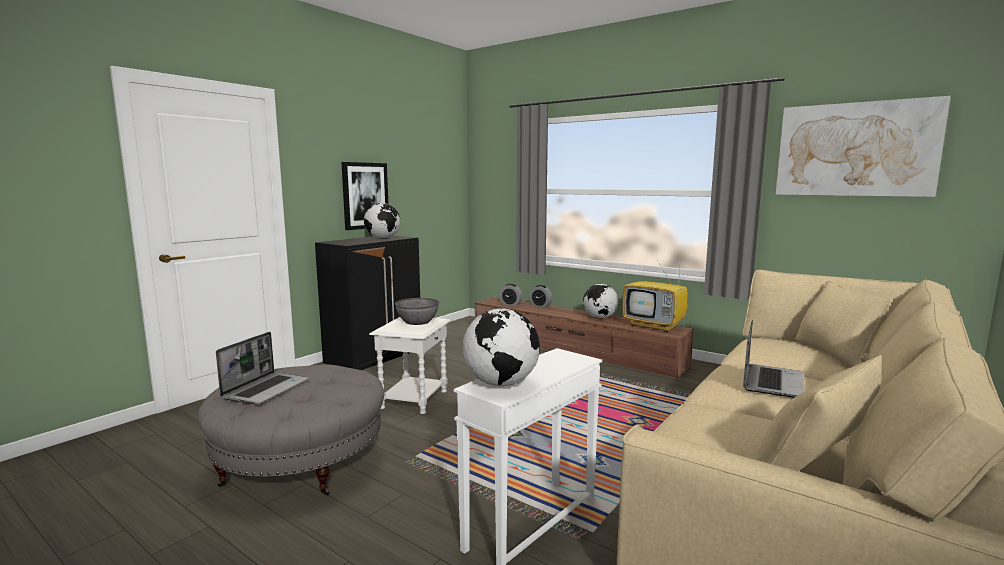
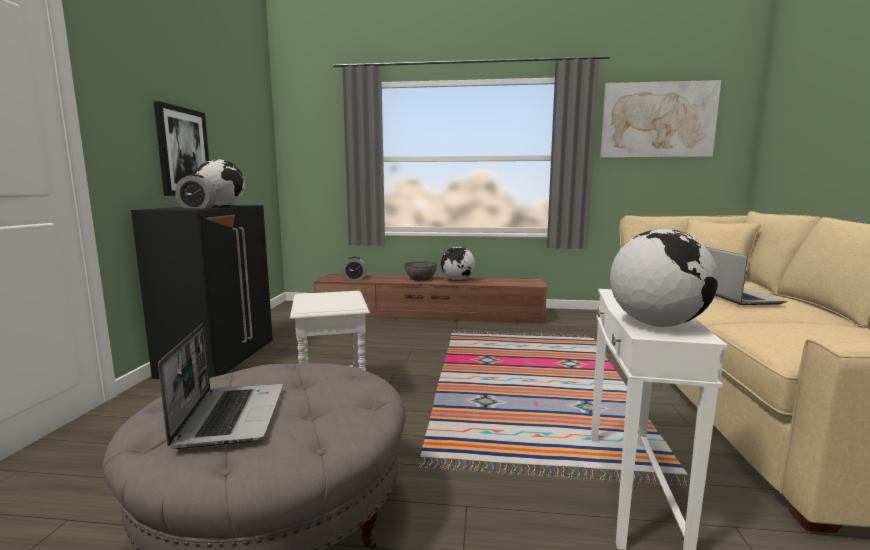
camera: 30 degrees left, 0 degrees up
grey bowl [395,298,439,325] -> grey bowl moved to [404,261,438,281]
alarm clock [529,285,552,307] -> alarm clock moved to [175,174,216,208]
television [622,256,688,332] -> none

